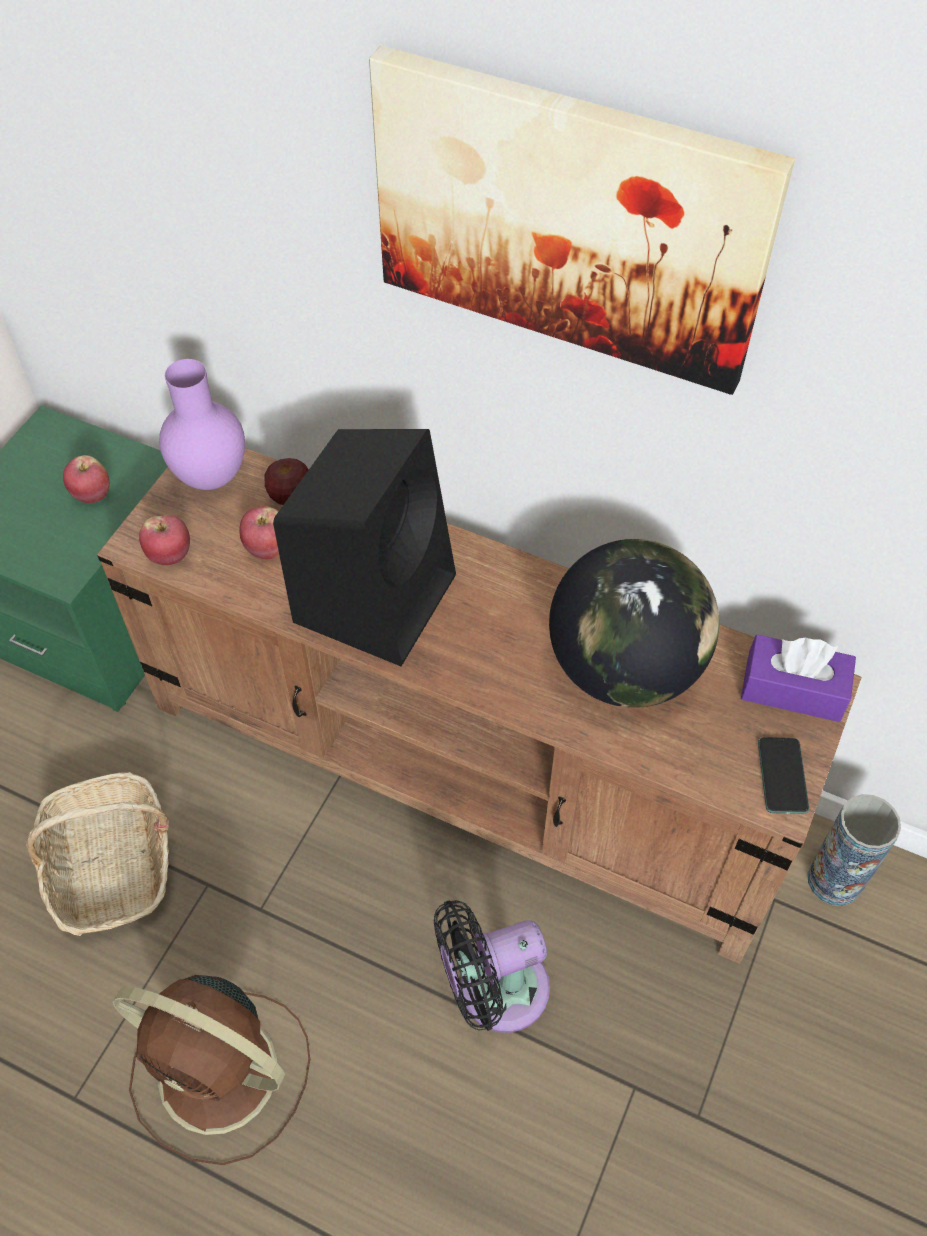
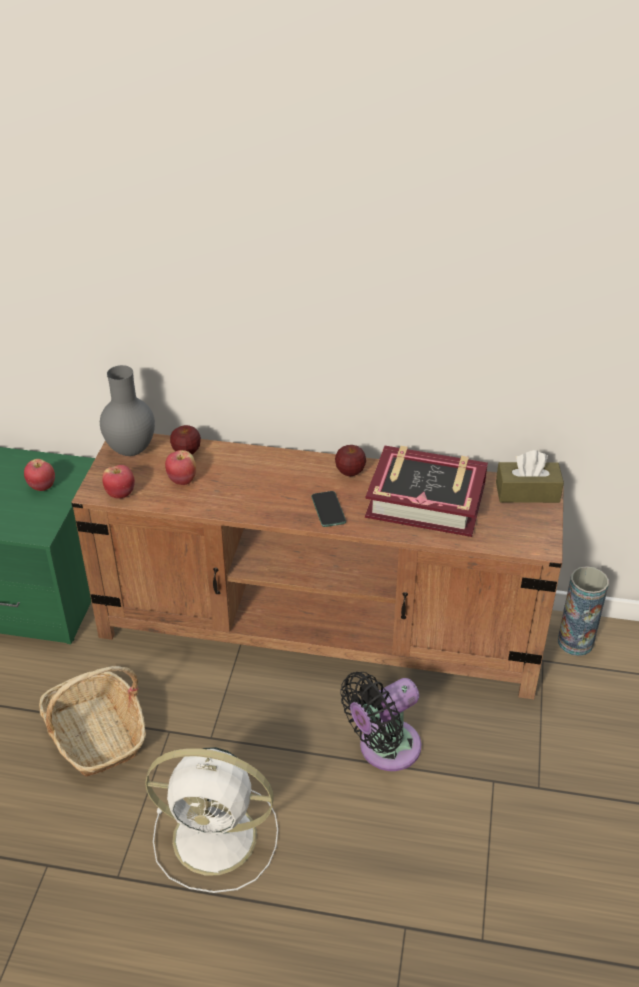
camera: 15 degrees left, 15 degrees down
brown fan [113,975,310,1165] -> white fan [145,747,278,893]
purple vase [159,359,245,490] -> grey vase [100,365,155,456]
black speaker [273,429,456,666] -> none
picture [369,45,795,395] -> none
globe [549,539,719,708] -> book [365,446,488,537]
purple tissue box [741,635,856,722] -> brown tissue box [496,450,564,503]
phone [758,737,809,814] -> phone moved to [311,491,346,527]
none -> apple [335,445,366,476]

